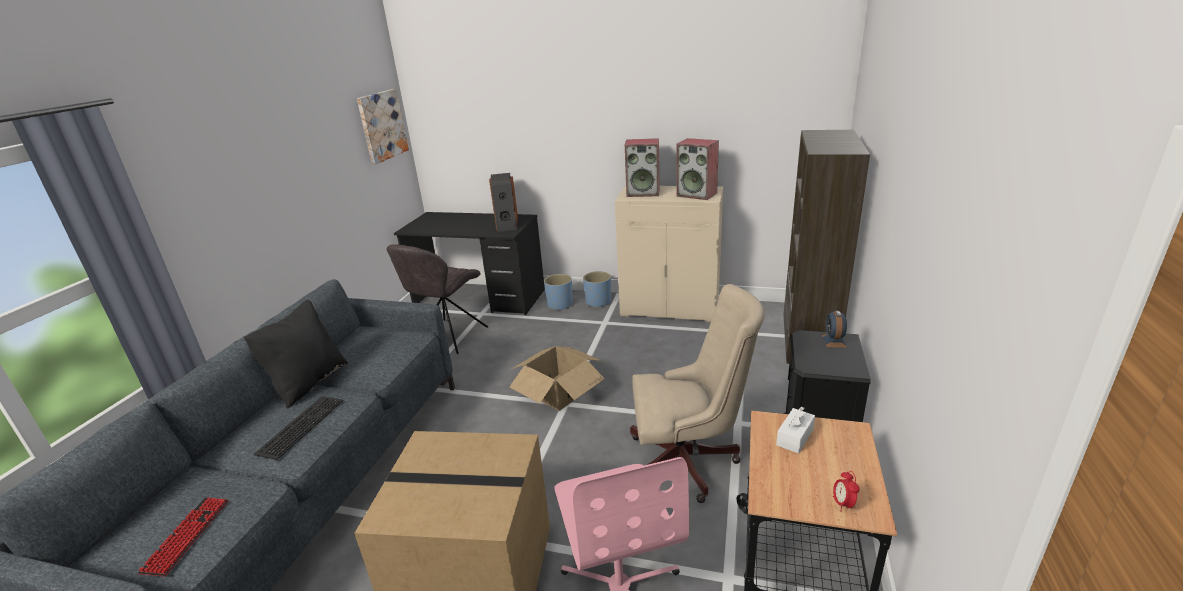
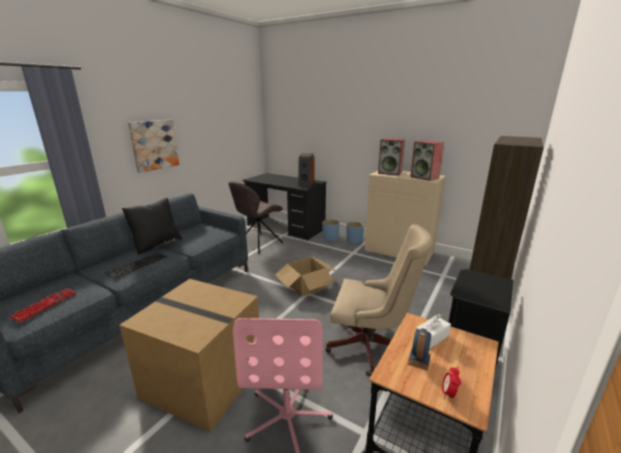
camera: 15 degrees right, 5 degrees down
picture [357,89,409,165] -> picture moved to [128,120,179,173]
alarm clock [822,311,847,348] -> alarm clock moved to [408,328,431,371]

